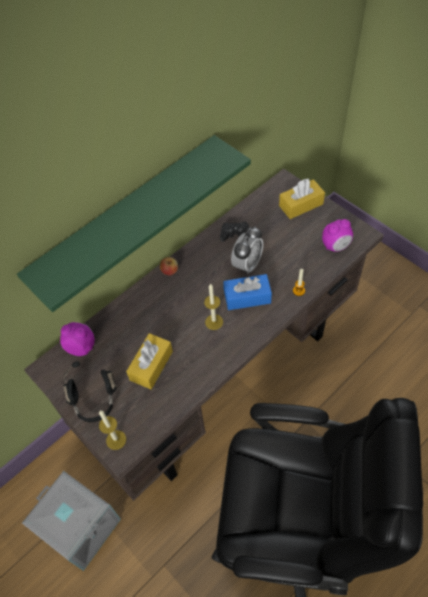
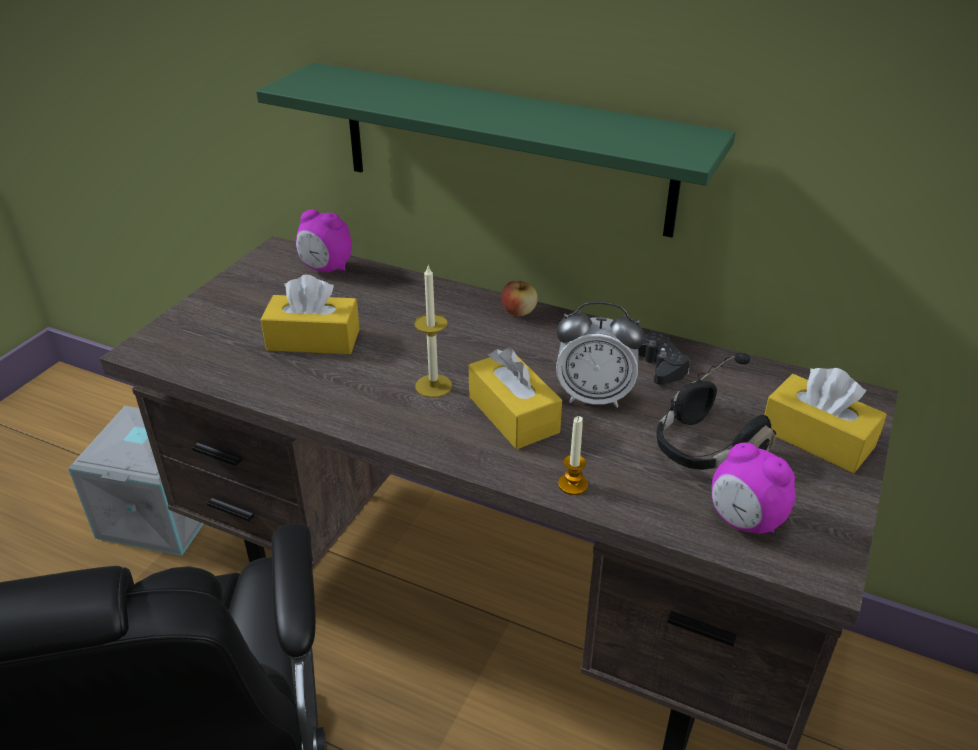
camera: 65 degrees right, 20 degrees down
alarm clock [60,322,95,356] -> alarm clock turned 120 degrees clockwise [296,209,352,272]
black headphones [63,361,117,422] -> black headphones moved to [656,353,776,470]
candle [99,411,126,450] -> none
blue tissue box [223,274,272,310] -> yellow tissue box [469,347,562,449]

